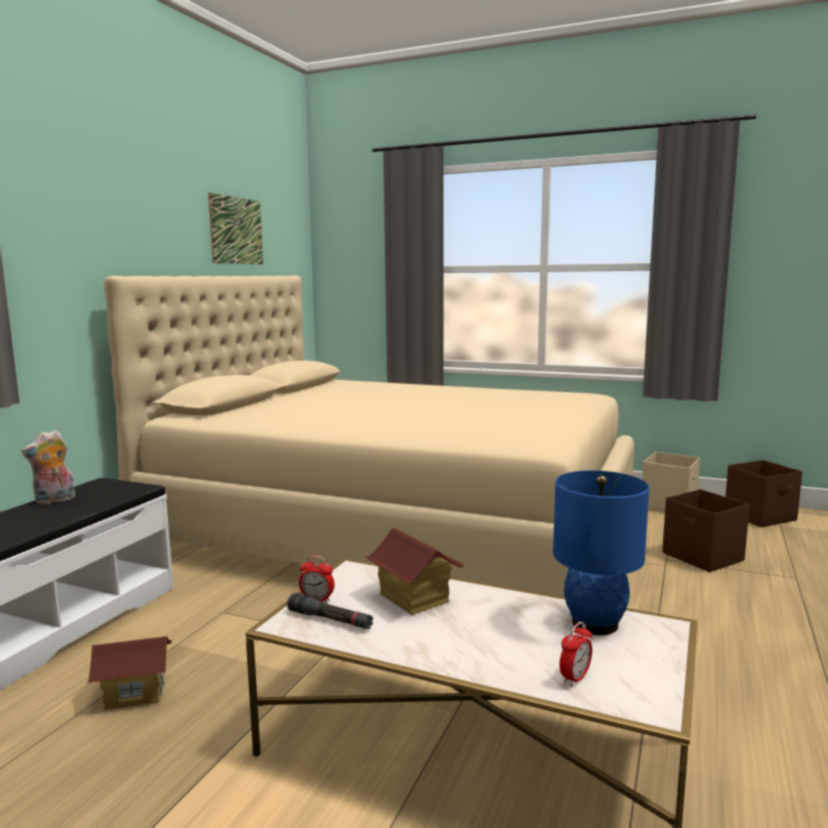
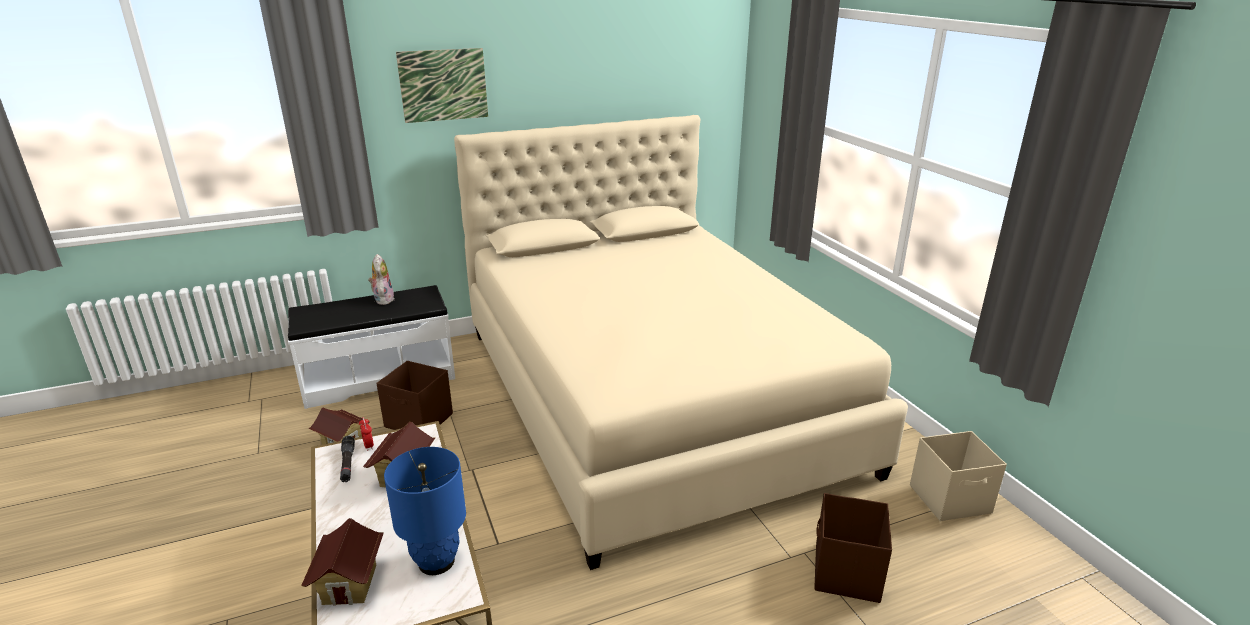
camera: 45 degrees right, 15 degrees up
plush toy [21,430,75,505] -> plush toy turned 75 degrees clockwise [368,254,394,305]
picture [208,193,263,264] -> picture moved to [396,48,488,123]
alarm clock [560,622,592,686] -> toy house [301,518,384,606]
brown storage box [726,460,802,527] -> brown storage box moved to [376,361,453,430]

